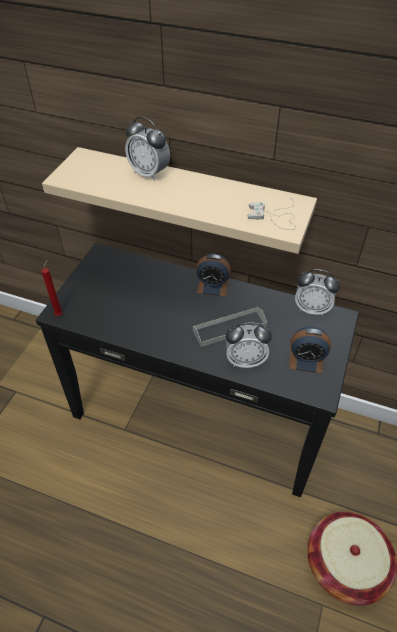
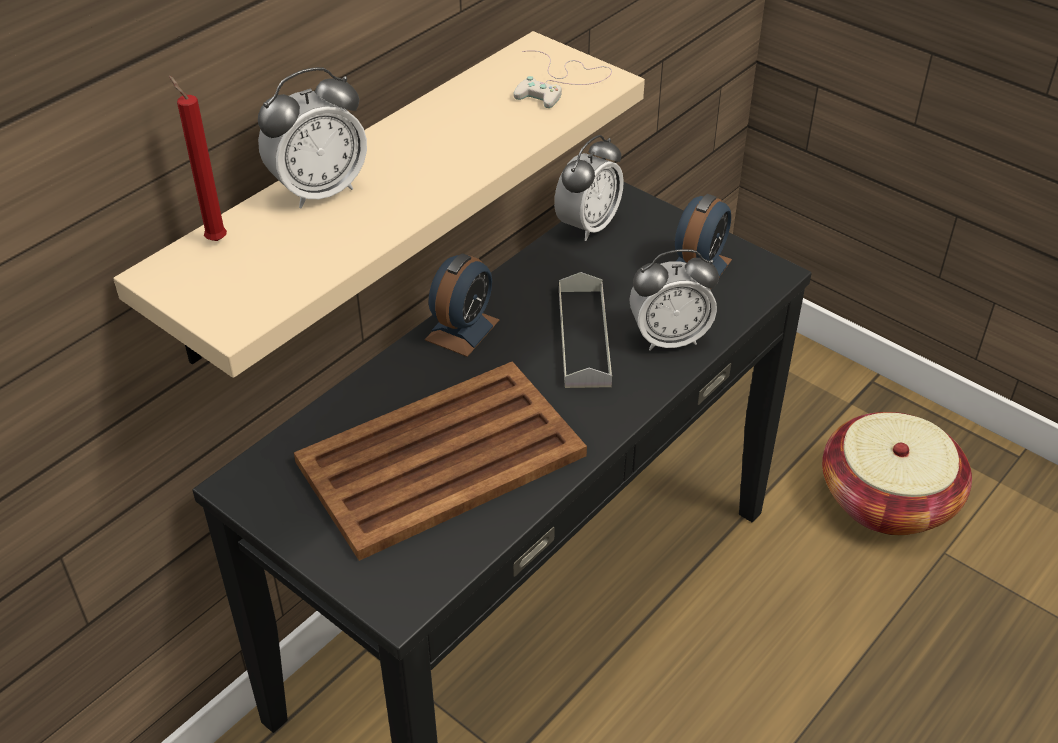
camera: 70 degrees left, 5 degrees down
red candle [41,260,63,316] -> red candle moved to [169,75,227,241]
alarm clock [225,322,272,368] -> alarm clock turned 60 degrees clockwise [629,249,719,351]
none -> brown tray [294,361,587,561]

